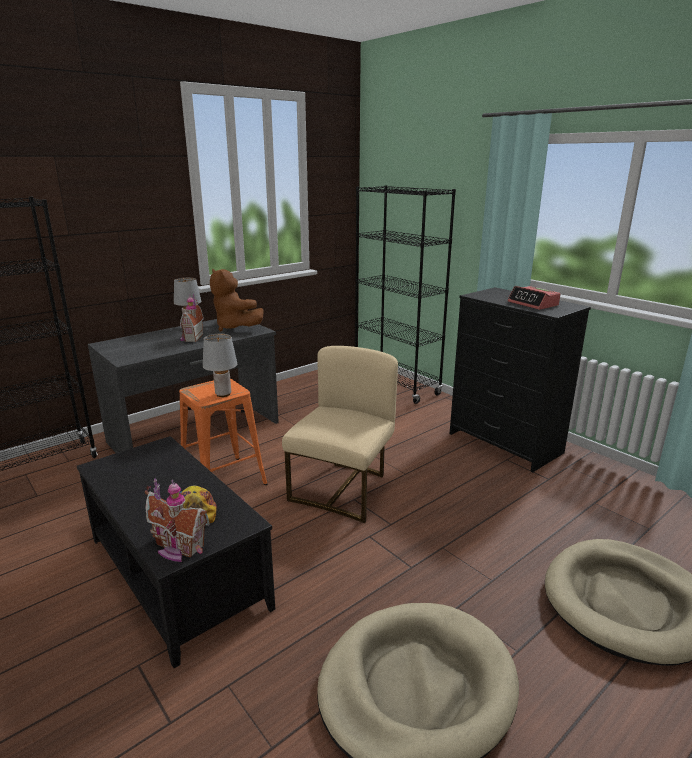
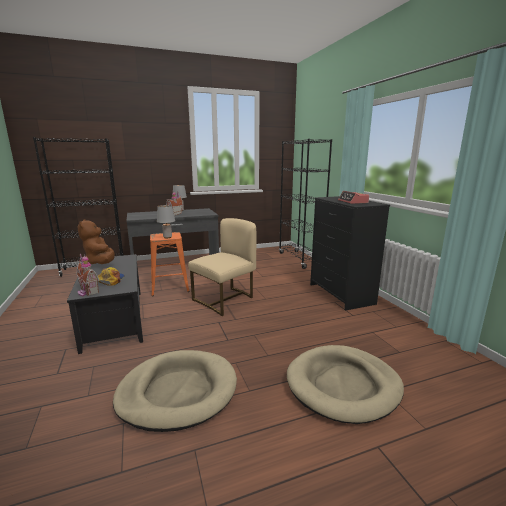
camera: 20 degrees right, 5 degrees down
brown plush toy [210,269,264,331] -> brown plush toy moved to [77,219,115,264]

